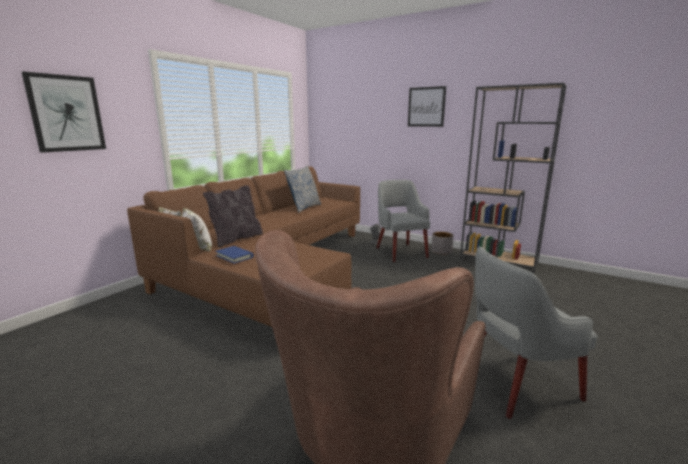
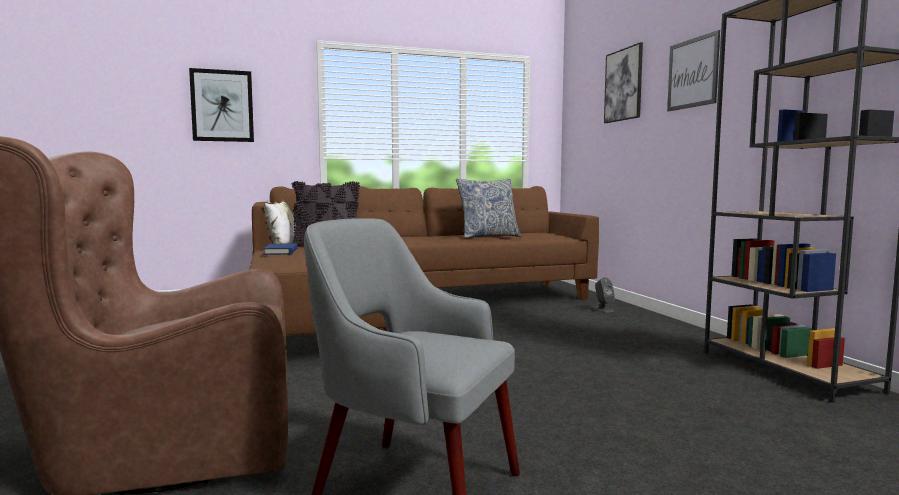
camera: 40 degrees right, 10 degrees down
grey armchair [376,180,430,262] -> none
grey planter [431,232,454,255] -> none
none -> picture [604,42,643,123]

